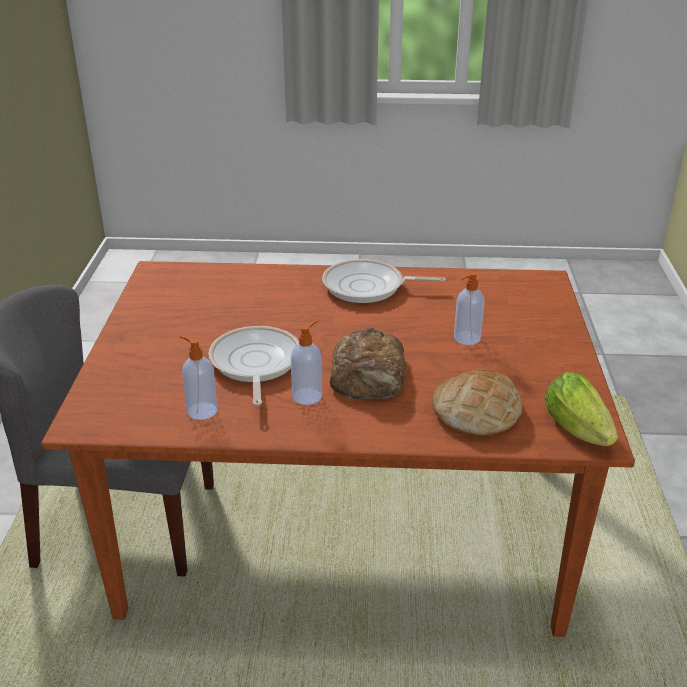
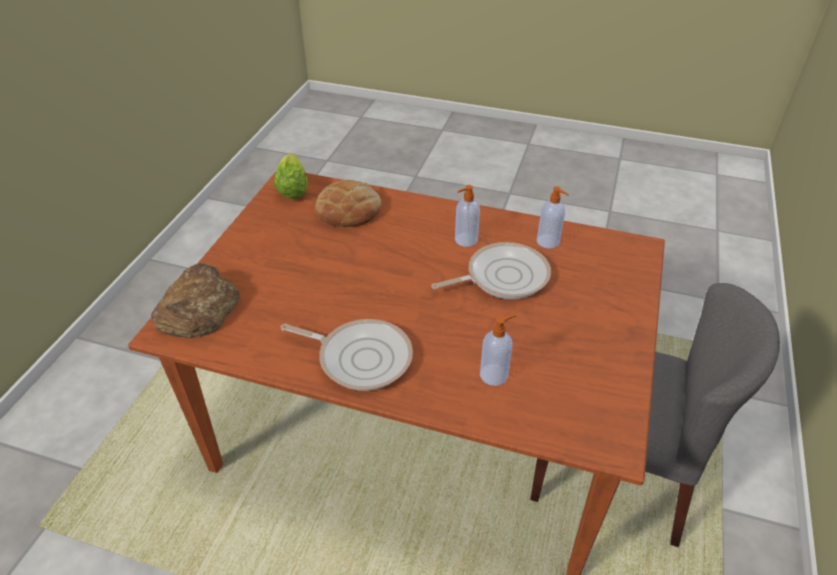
camera: 165 degrees left, 10 degrees up
frying pan [208,326,299,406] -> frying pan turned 120 degrees counterclockwise [431,242,551,299]
bread [330,328,406,399] -> bread moved to [151,263,240,338]
soap dispenser [454,271,485,345] -> soap dispenser moved to [480,314,516,386]

